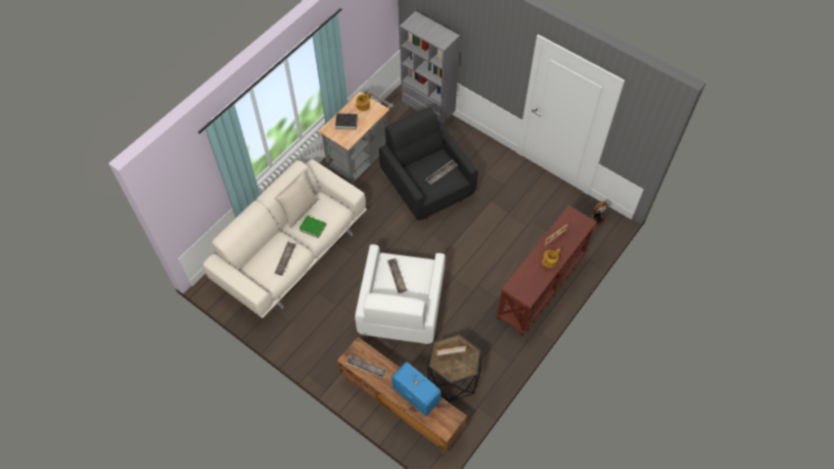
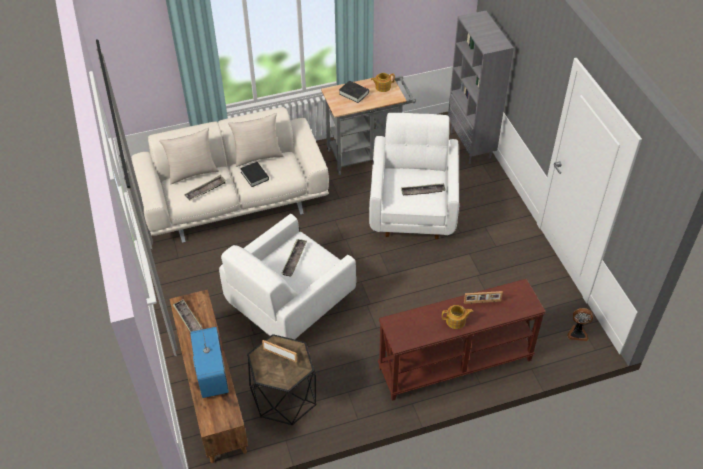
camera: 35 degrees right, 10 degrees down
green book [299,216,326,238] -> black book [240,162,269,187]
black armchair [379,107,478,220] -> white armchair [369,113,459,239]
none -> beige pillow [159,128,219,185]

